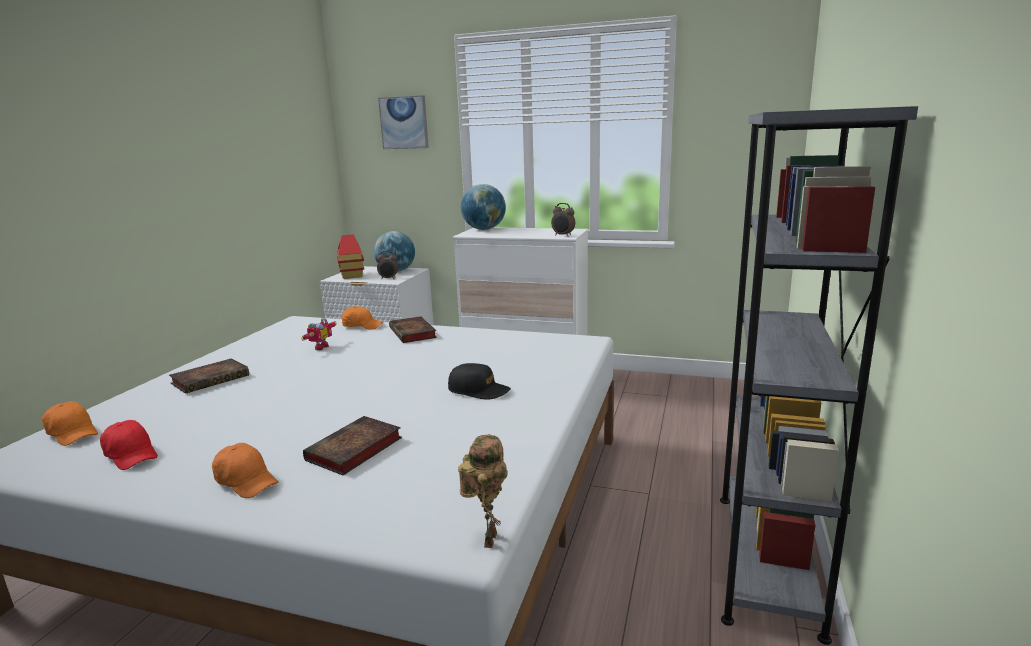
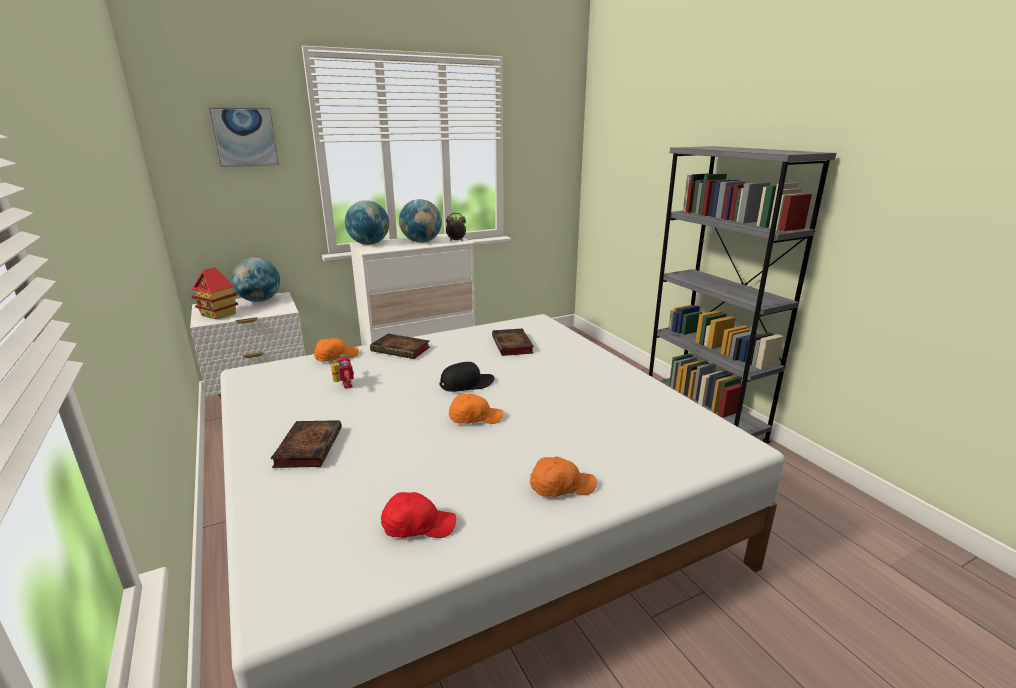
camera: 45 degrees left, 5 degrees up
orange cap [42,401,98,446] -> orange cap moved to [449,393,504,424]
book [303,416,402,475] -> book moved to [492,328,534,356]
alarm clock [377,251,398,279] -> none
black cap [448,363,511,400] -> black cap moved to [439,362,495,392]
toy robot [458,434,508,548] -> none
none -> globe [399,199,442,243]

